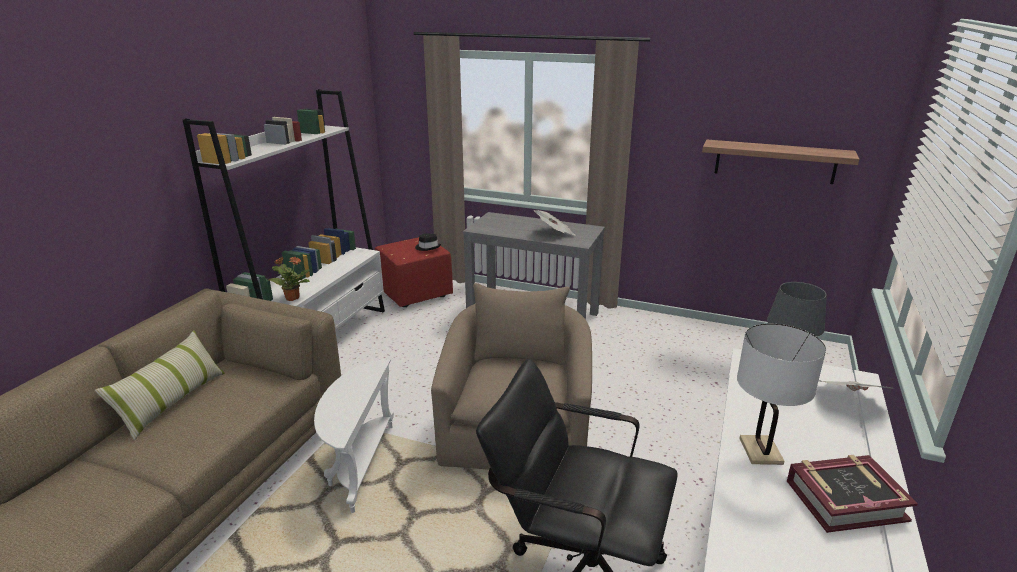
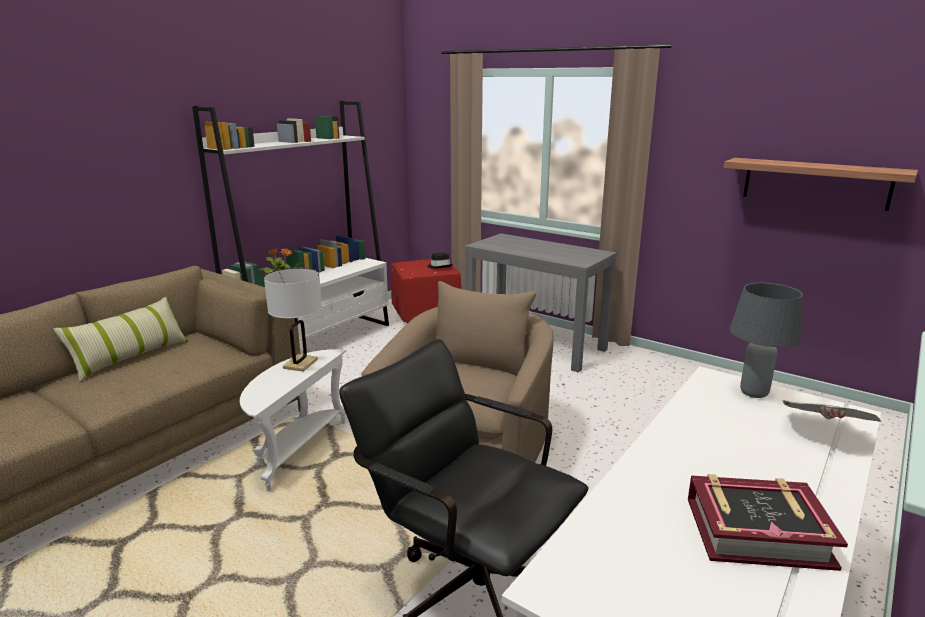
camera: 15 degrees right, 5 degrees down
newspaper [533,210,576,236] -> none
white table lamp [737,324,826,465] -> white table lamp moved to [264,268,322,372]

